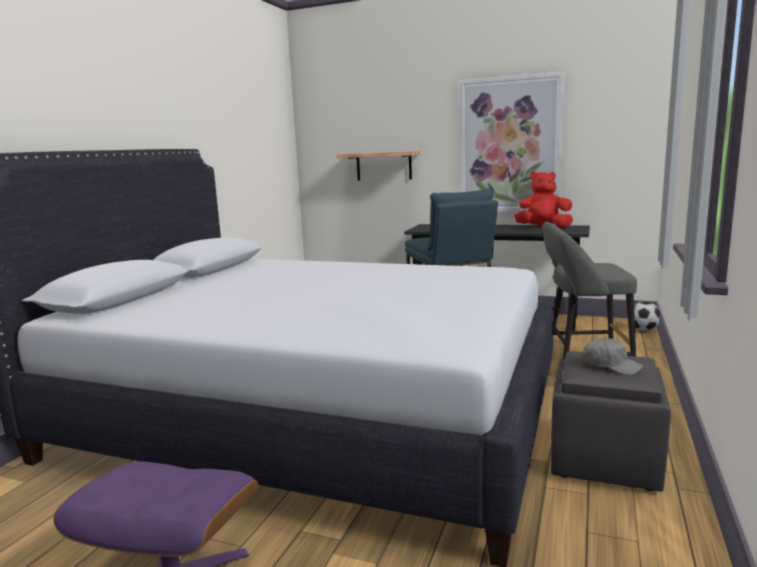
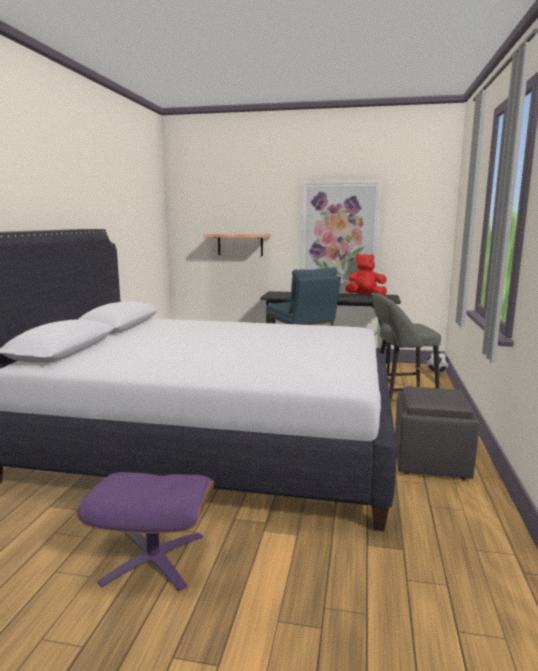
camera: 10 degrees left, 0 degrees up
grey cap [583,338,643,375] -> none

